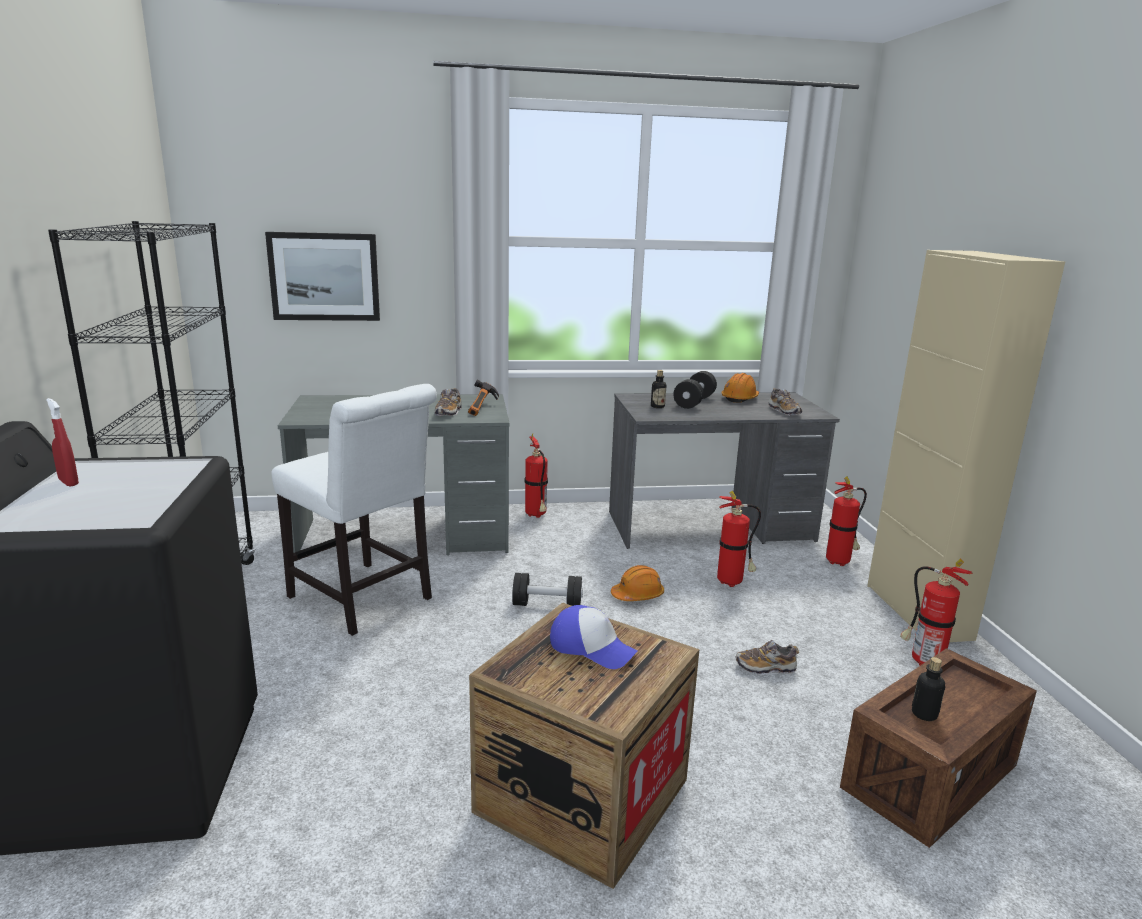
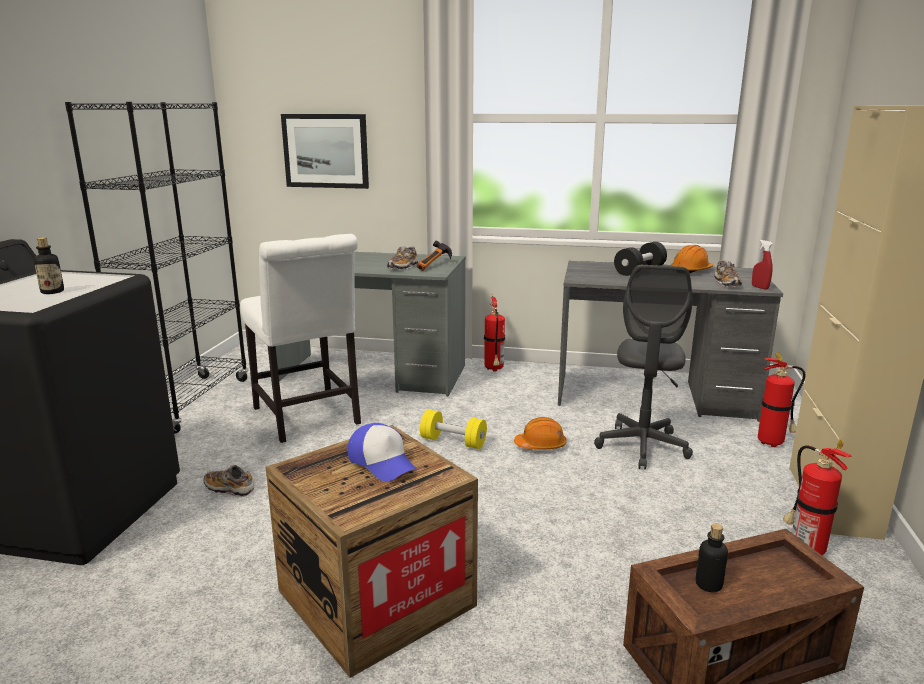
camera: 20 degrees right, 0 degrees up
red spray bottle [46,398,79,487] -> red spray bottle moved to [752,240,773,290]
black dumbbell [512,573,583,606] -> yellow dumbbell [420,410,487,449]
bottle [651,370,666,408] -> bottle moved to [34,238,64,294]
fire extinguisher [717,491,761,587] -> grey office chair [594,265,693,470]
shoe [735,640,799,675] -> shoe moved to [204,465,254,497]

